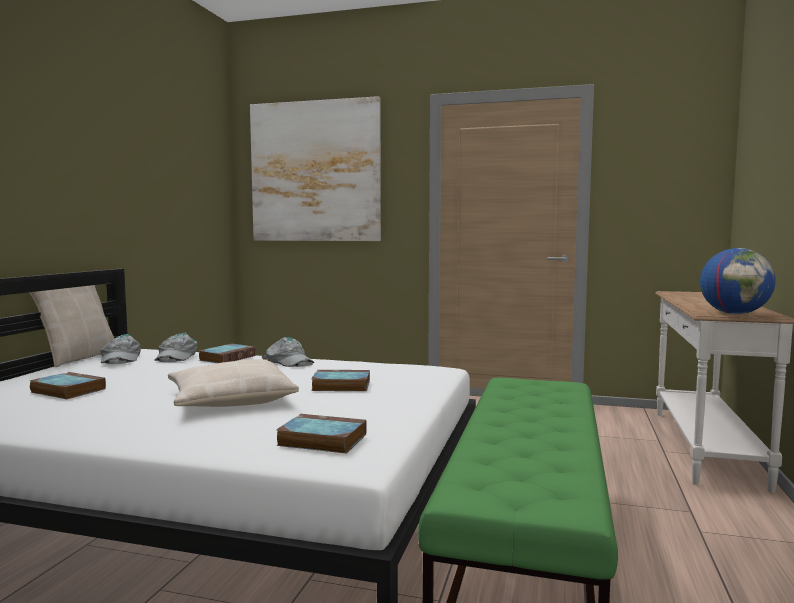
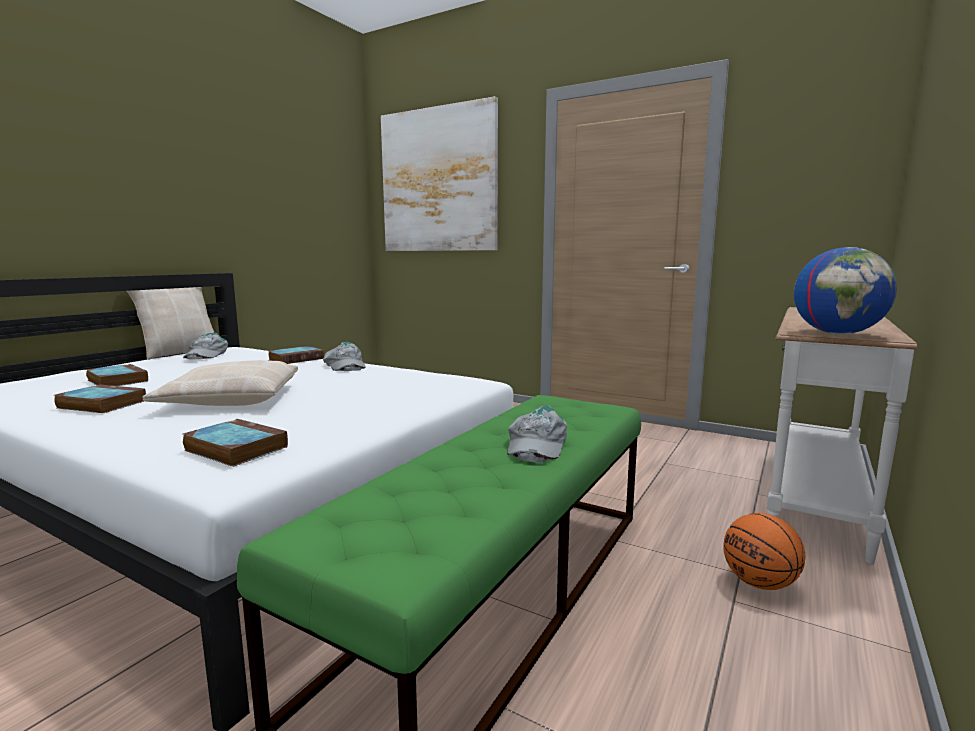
camera: 15 degrees right, 5 degrees up
grey cap [154,333,198,362] -> grey cap moved to [507,405,567,463]
book [311,370,370,391] -> book moved to [54,384,146,413]
none -> basketball [723,513,806,590]

